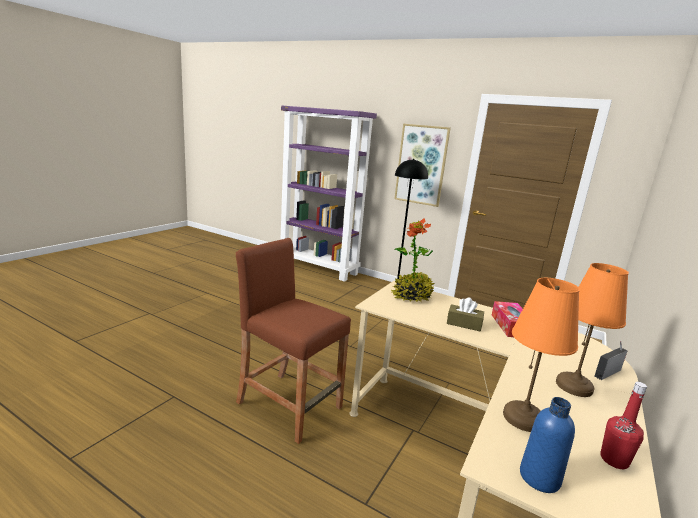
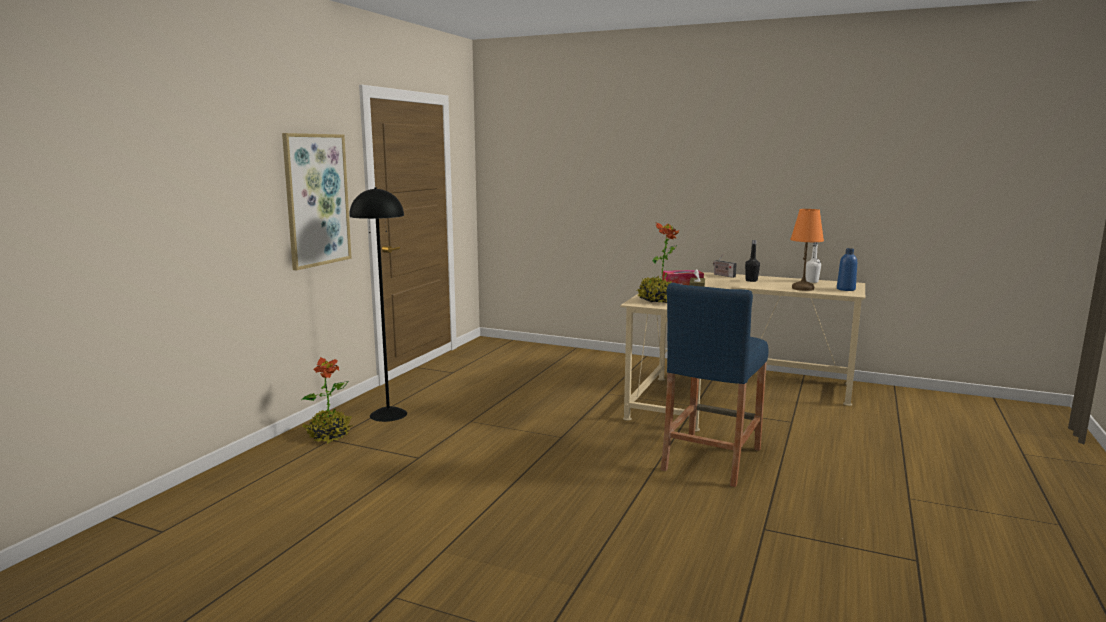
camera: 95 degrees left, 5 degrees down
brown stool [236,238,351,444] -> blue stool [661,283,769,487]
purple bookcase [280,106,377,282] -> none
orange table lamp [556,263,629,397] -> black bottle [745,240,760,282]
red bottle [600,382,647,469] -> white bottle [806,242,821,283]
none -> potted plant [302,357,353,444]

